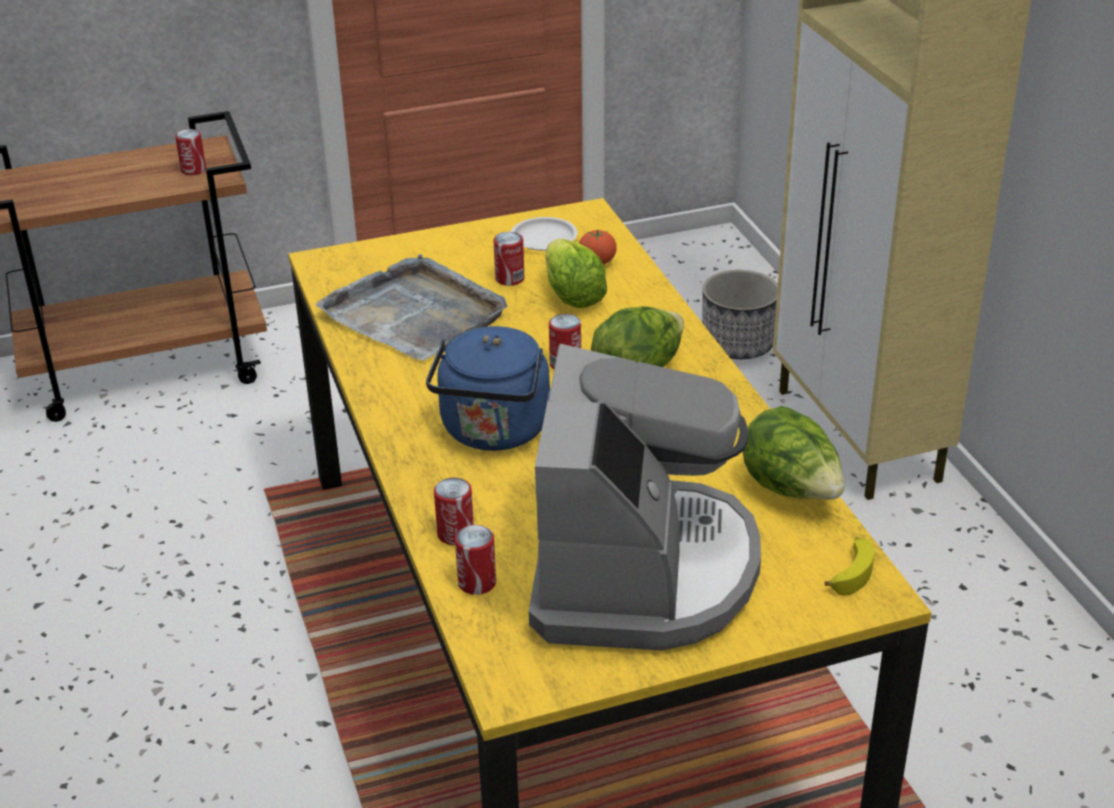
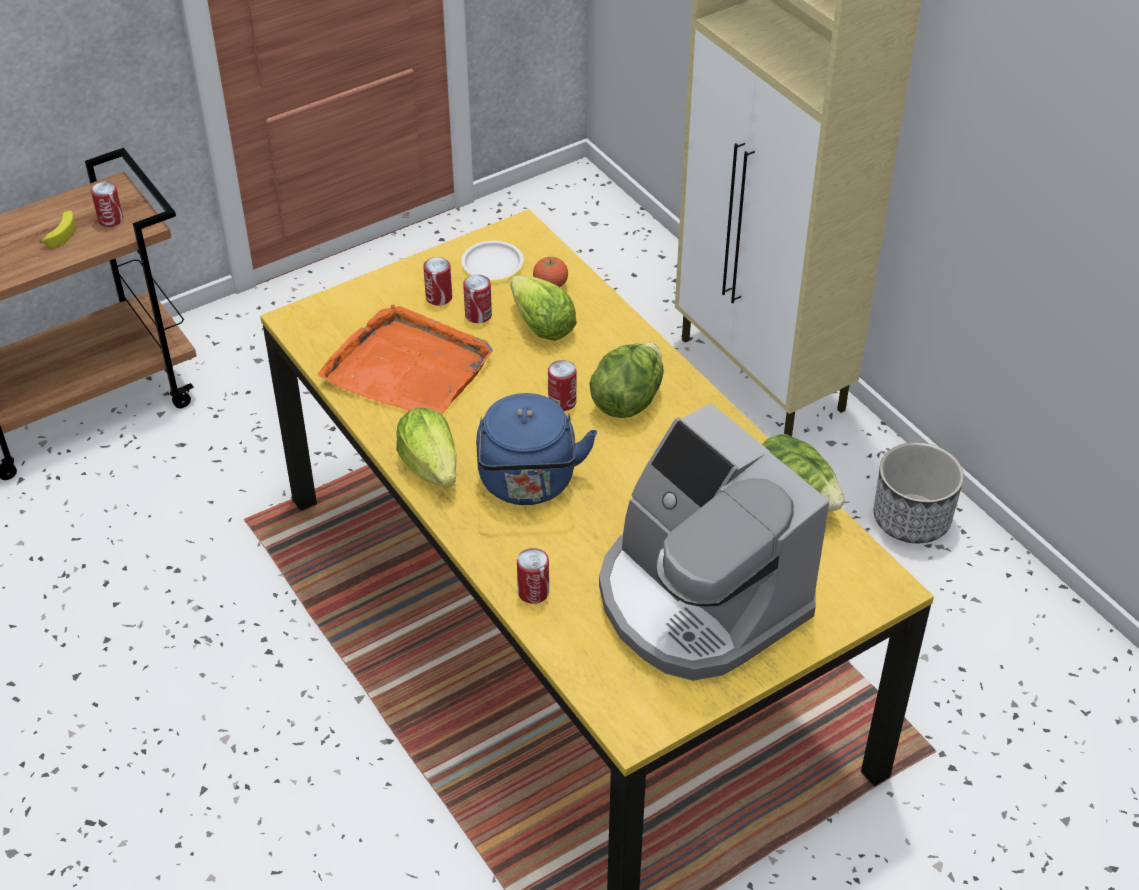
camera: 15 degrees left, 10 degrees up
grey tray [315,254,507,361] -> orange tray [318,304,493,415]
can [455,525,496,595] -> can moved to [423,257,452,306]
coffee machine [529,344,761,650] -> coffee machine turned 150 degrees clockwise [599,403,829,681]
planter [702,270,778,359] -> planter moved to [874,442,964,543]
banana [825,537,874,596] -> banana moved to [39,210,76,248]
none -> lettuce [396,407,457,488]

